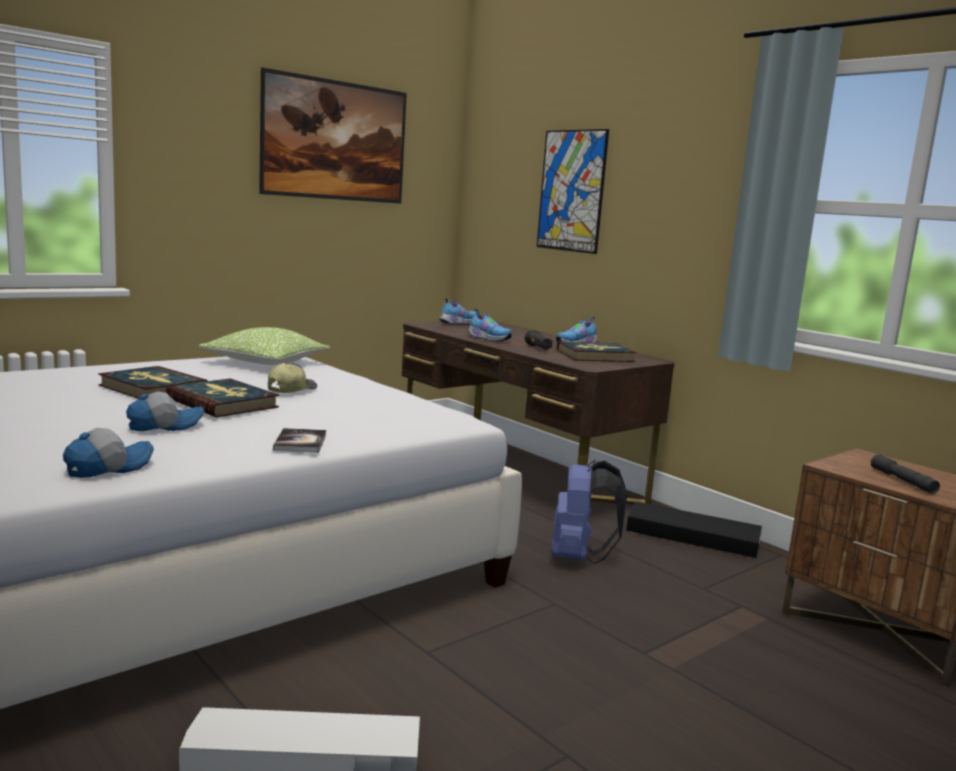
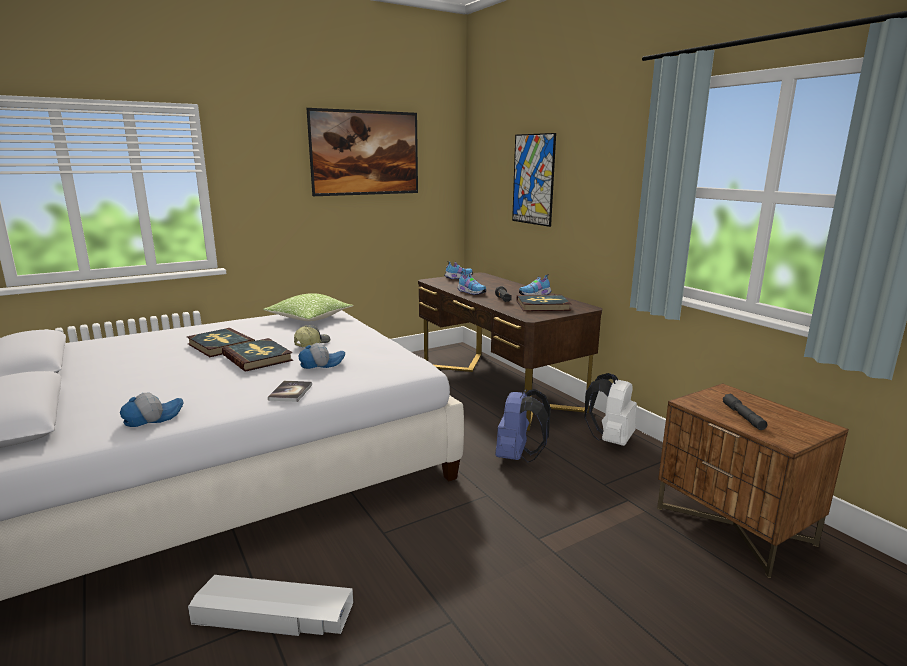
camera: 10 degrees right, 5 degrees up
cap [126,391,204,431] -> cap moved to [298,343,345,369]
black storage box [626,501,762,558] -> white backpack [584,373,637,446]

